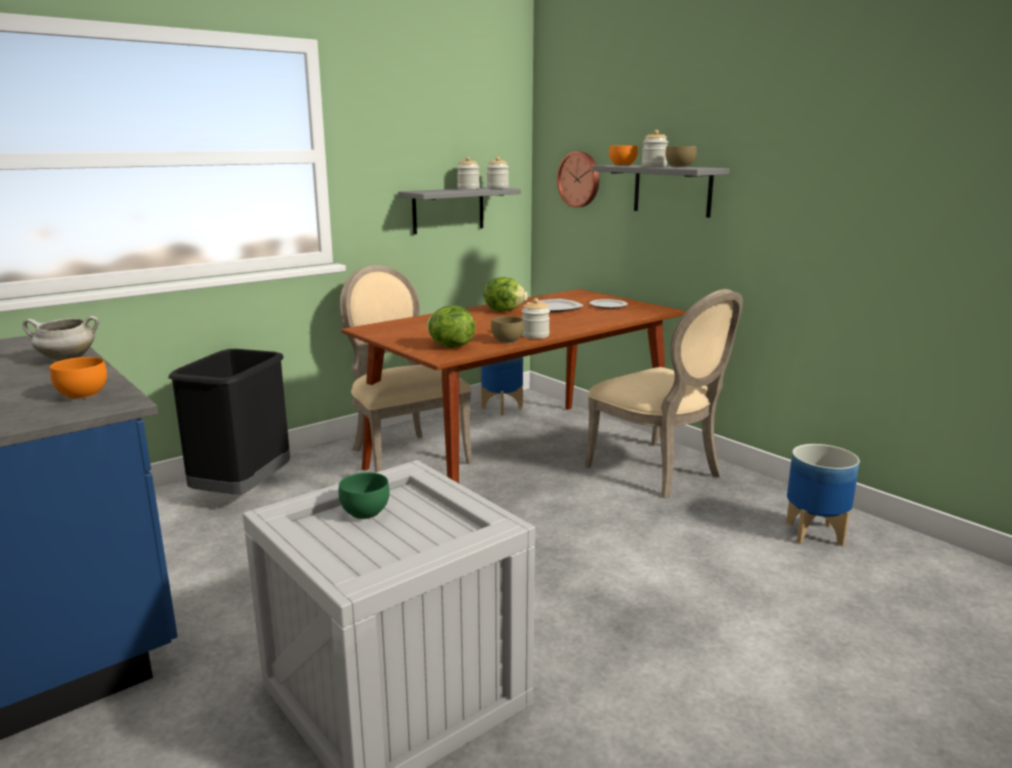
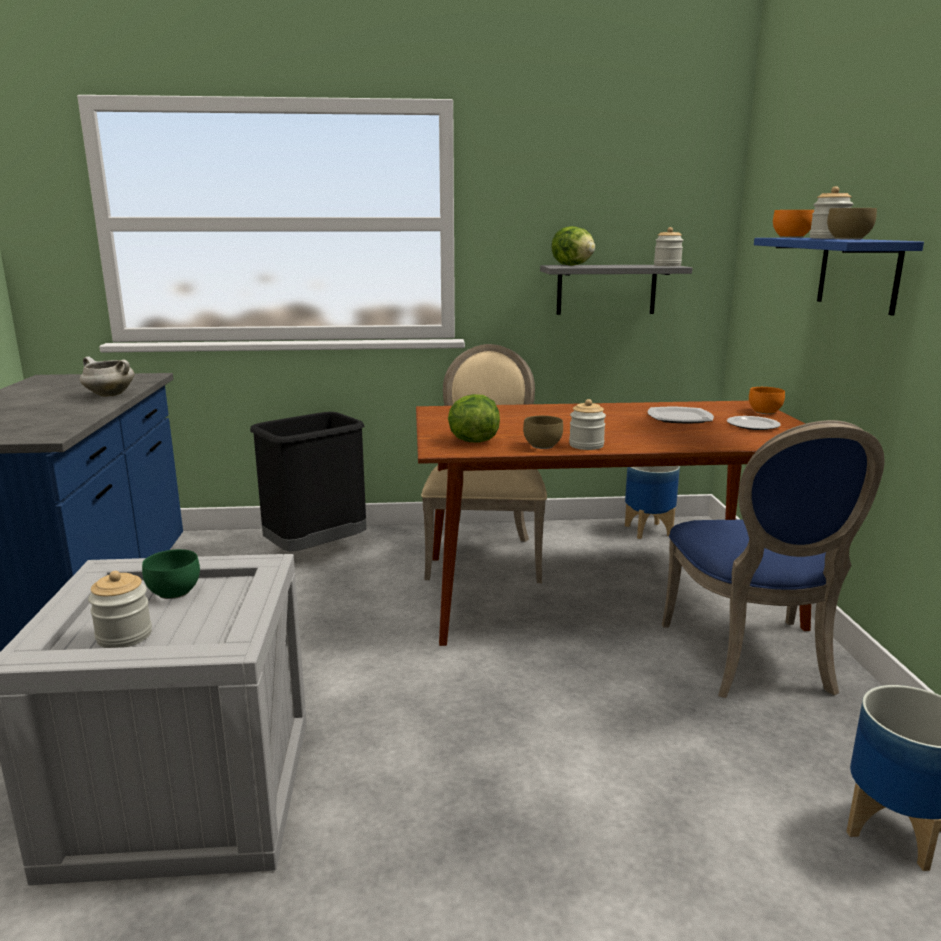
camera: 35 degrees right, 0 degrees up
orange bowl [50,357,107,399] -> orange bowl moved to [749,387,785,414]
jar [457,157,480,189] -> jar moved to [88,571,152,648]
lettuce [484,277,528,312] -> lettuce moved to [551,226,595,266]
wall clock [557,152,599,207] -> none
beige chair [584,289,743,498] -> blue chair [662,420,885,698]
grey shelf [592,165,730,218] -> blue shelf [754,238,924,316]

